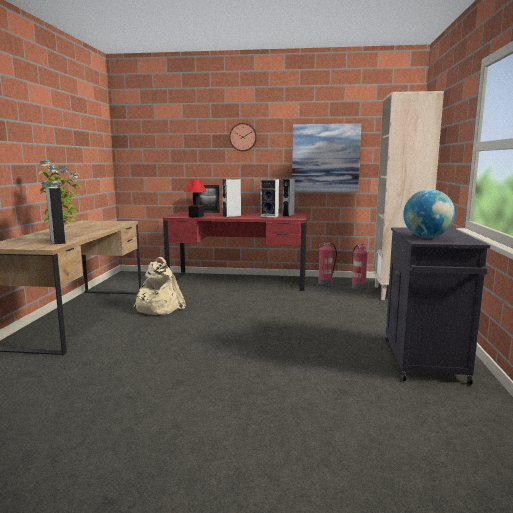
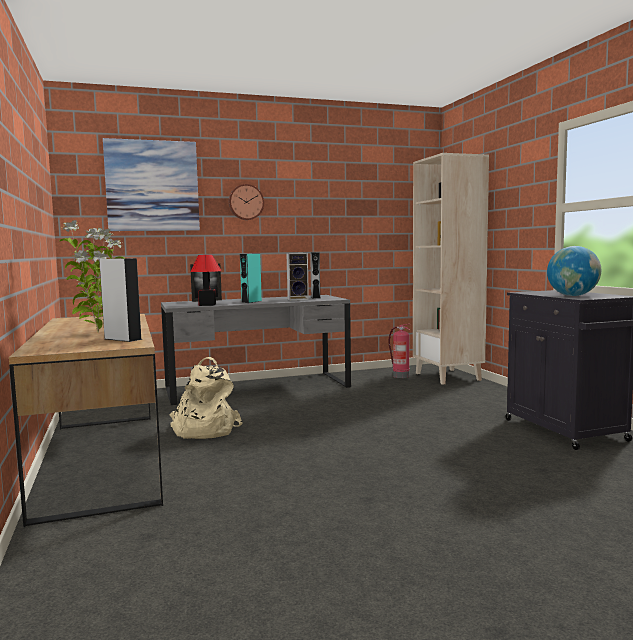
camera: 25 degrees left, 5 degrees down
red desk [163,212,307,291] -> grey desk [161,295,351,405]
grey speaker [222,179,241,217] -> turquoise speaker [240,254,262,303]
picture [292,124,361,192] -> picture moved to [103,138,200,231]
fire extinguisher [318,240,337,285] -> none

